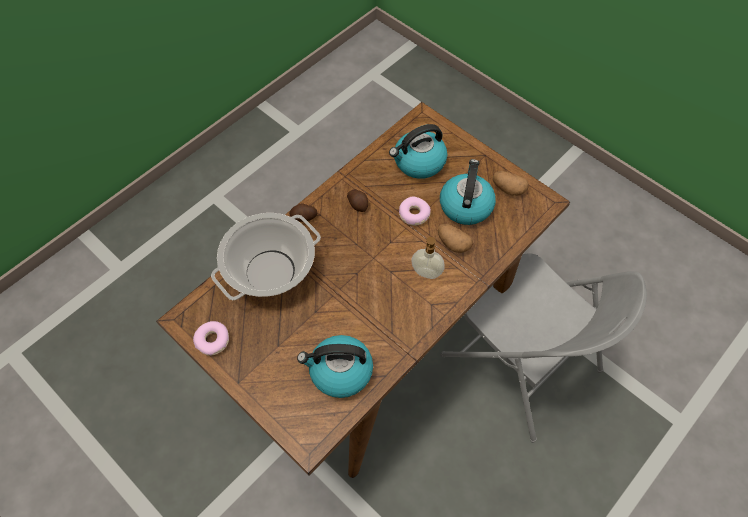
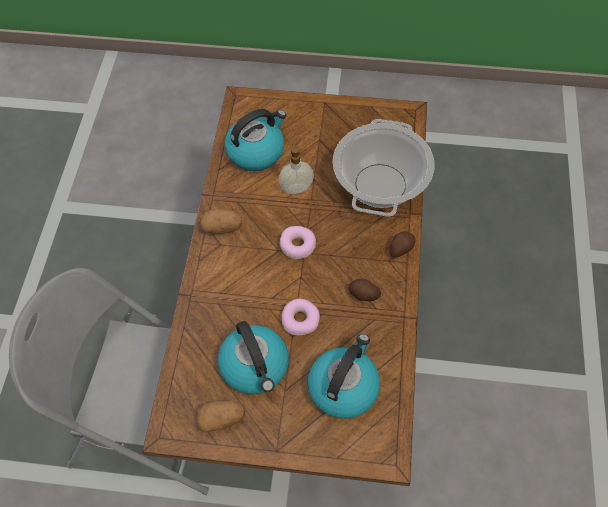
camera: 145 degrees right, 0 degrees up
donut [193,321,229,356] -> donut moved to [279,226,316,259]
soap dispenser [411,237,445,279] -> soap dispenser moved to [279,141,314,194]
potato [438,224,473,253] -> potato moved to [200,209,243,234]

